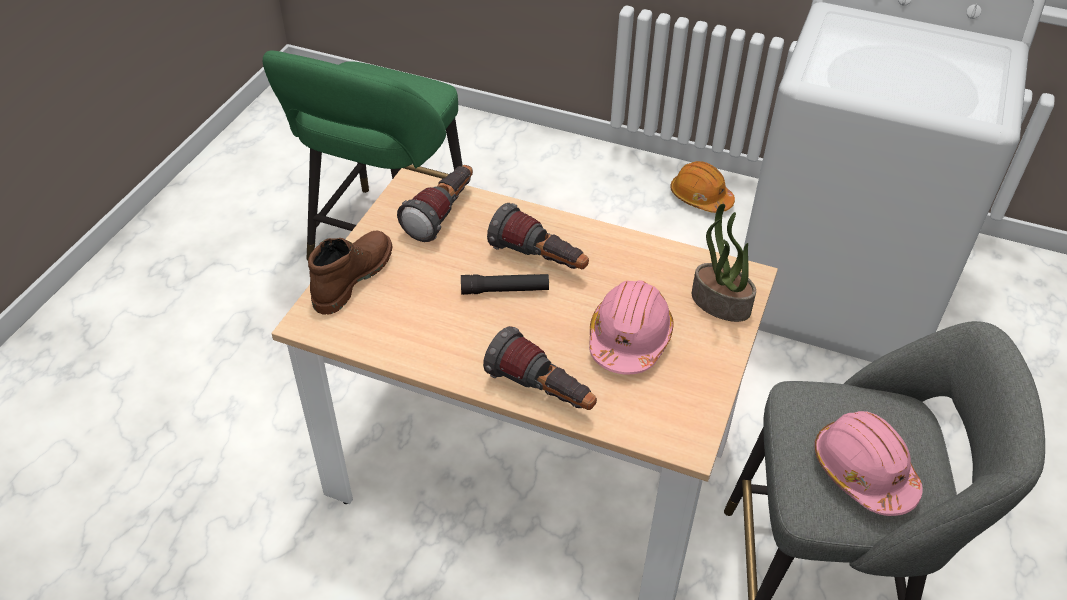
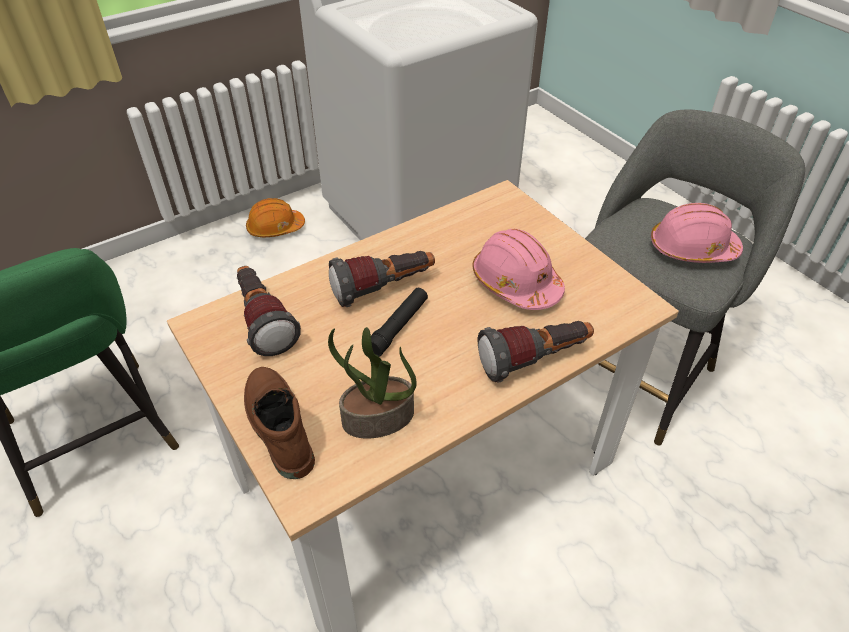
camera: 55 degrees left, 0 degrees up
potted plant [692,204,756,322] -> potted plant moved to [328,327,417,439]

